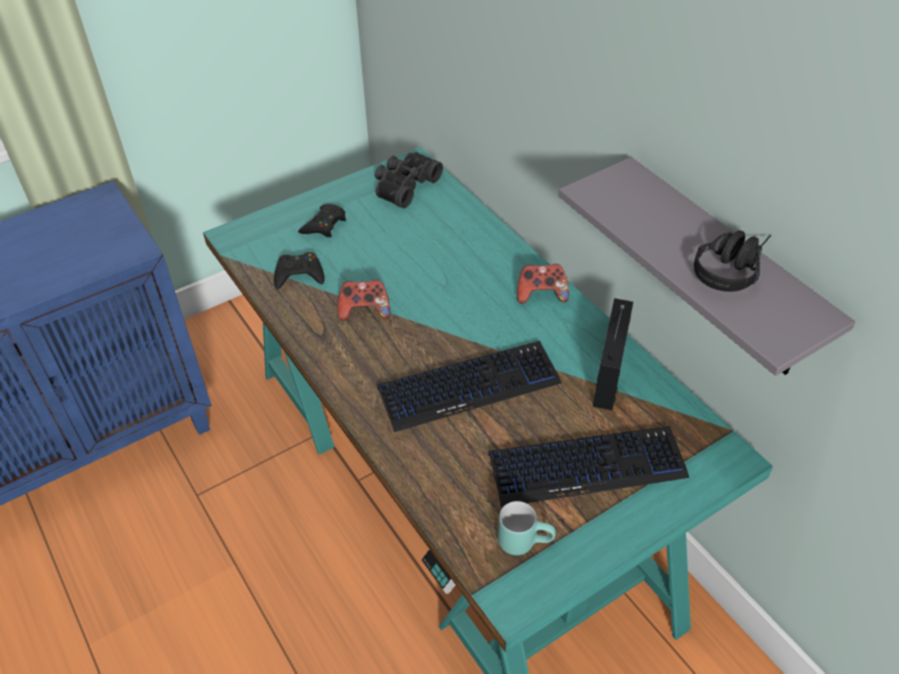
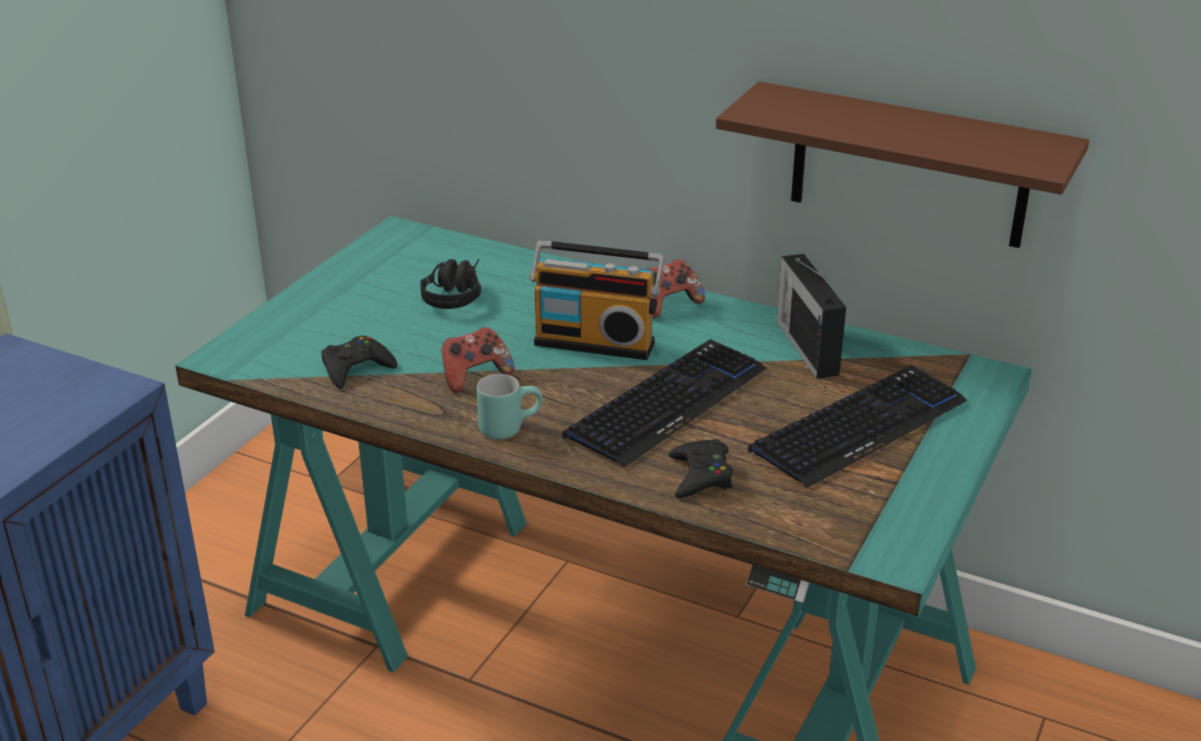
camera: 30 degrees left, 15 degrees down
black game controller [298,204,346,237] -> black game controller moved to [668,439,733,498]
black binoculars [375,152,443,208] -> none
turquoise mug [498,501,556,555] -> turquoise mug moved to [477,374,542,439]
grey shelf [558,157,855,376] -> brown shelf [716,81,1089,248]
black headphones [694,230,771,292] -> black headphones moved to [420,259,481,309]
none -> radio [530,240,664,360]

